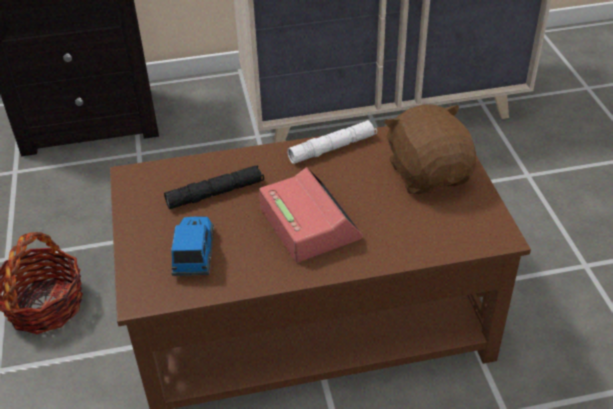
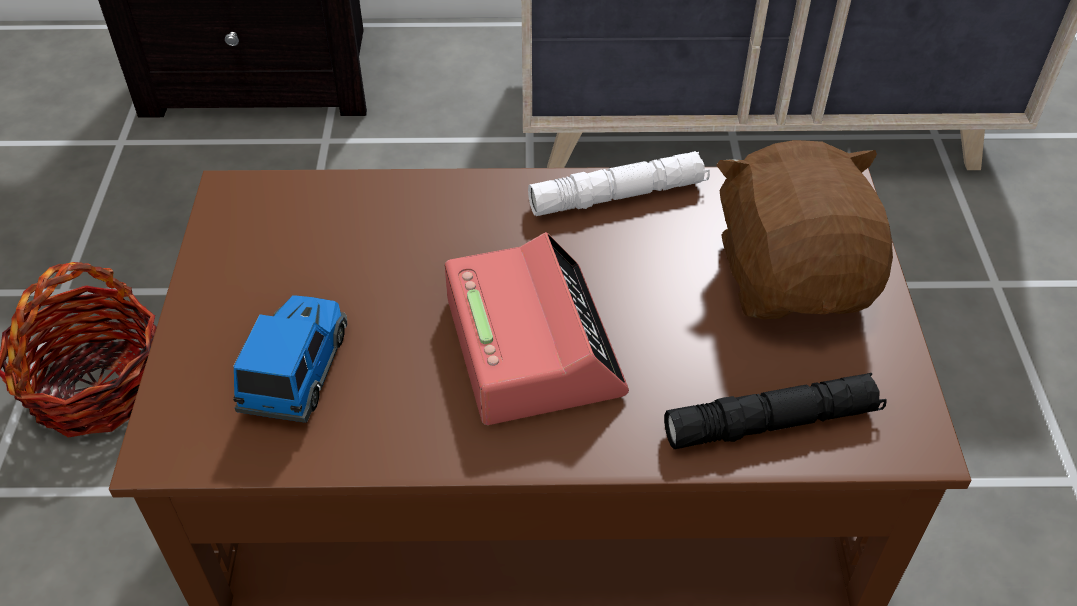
camera: 10 degrees right, 5 degrees up
black flashlight [164,165,264,209] -> black flashlight moved to [664,373,887,449]

